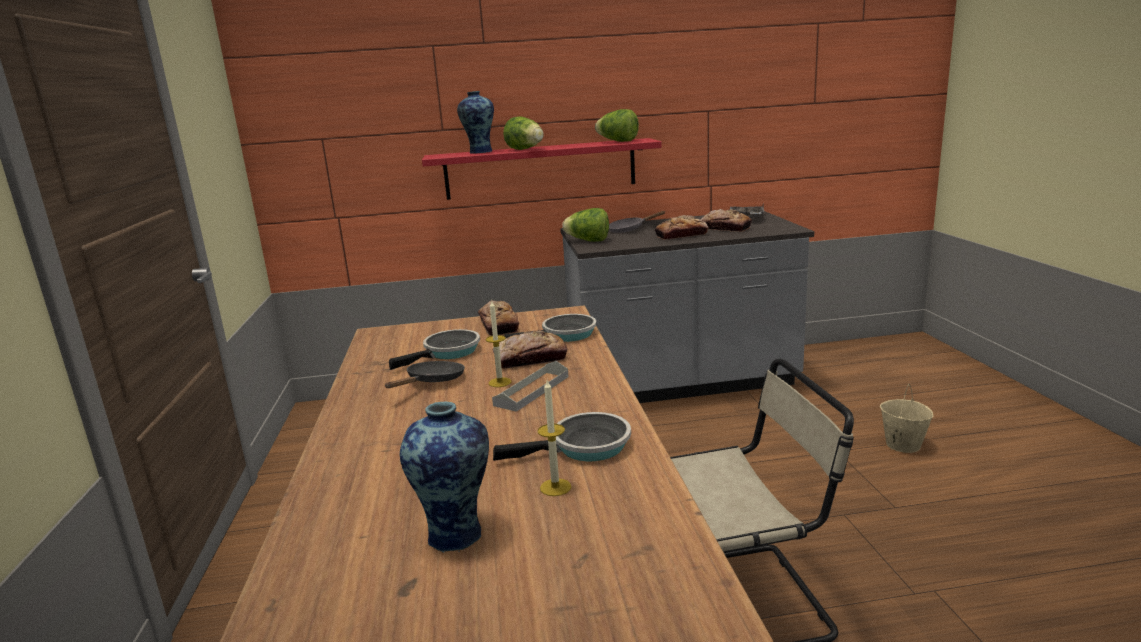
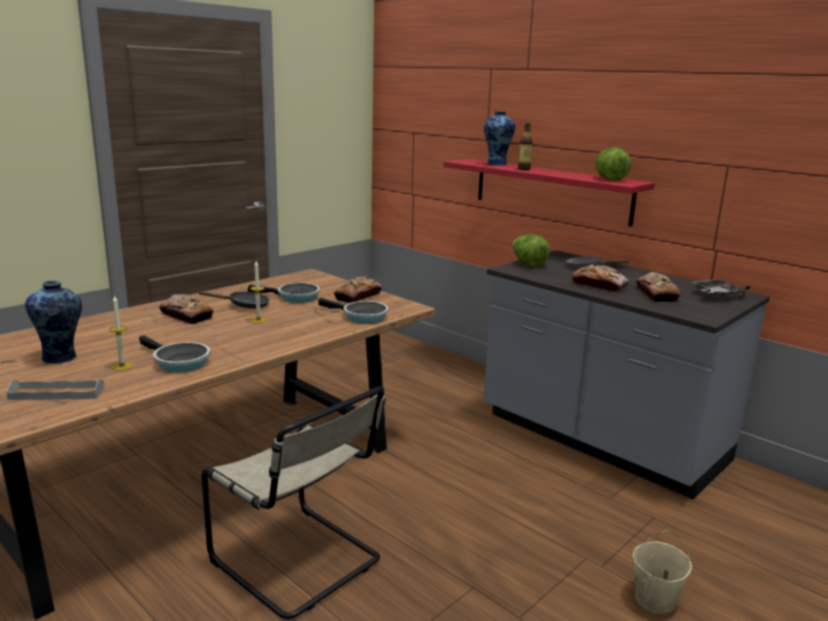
camera: 50 degrees right, 0 degrees up
grey tray [492,361,568,412] -> grey tray moved to [6,380,105,400]
bread [493,331,567,369] -> bread moved to [159,294,213,324]
lettuce [503,116,544,150] -> bottle [518,123,533,170]

